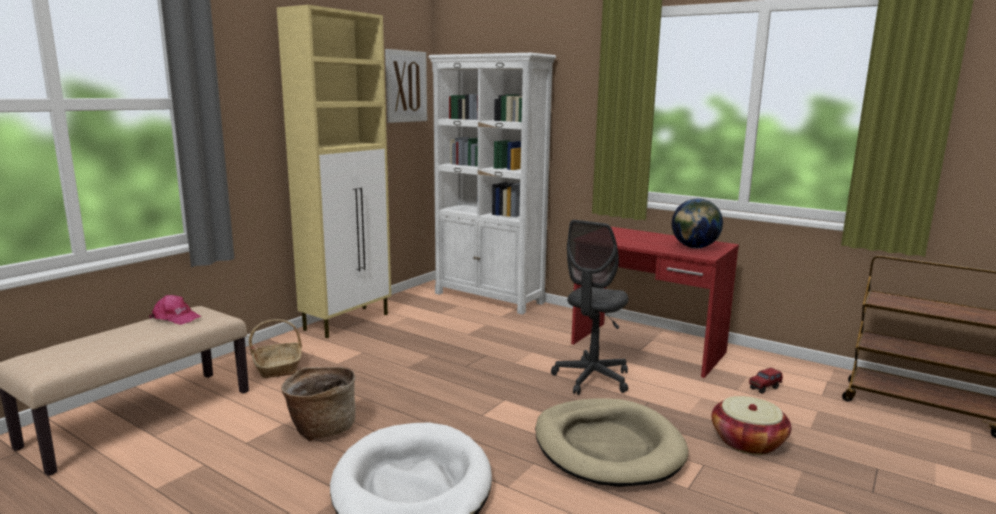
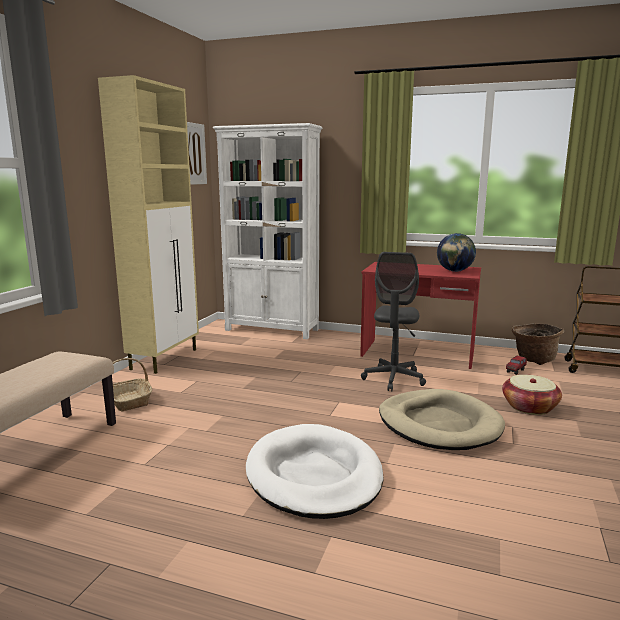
camera: 15 degrees left, 0 degrees up
pink cap [149,295,202,325] -> none
basket [281,367,355,441] -> basket moved to [512,323,564,365]

